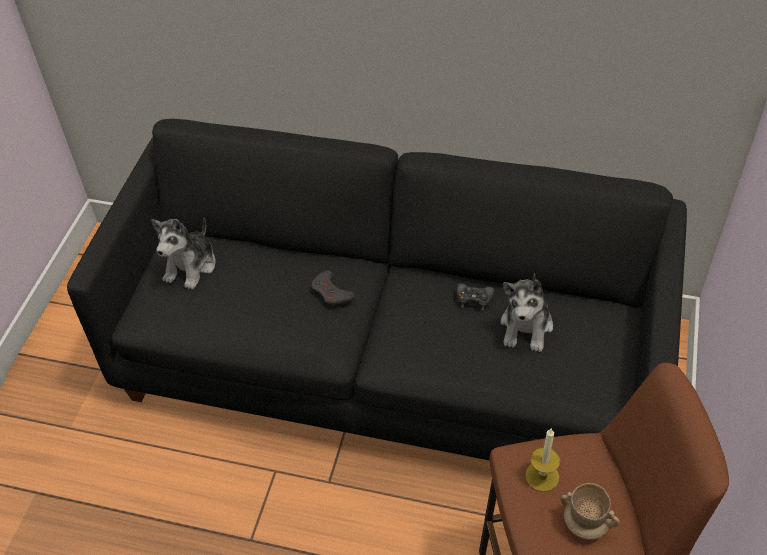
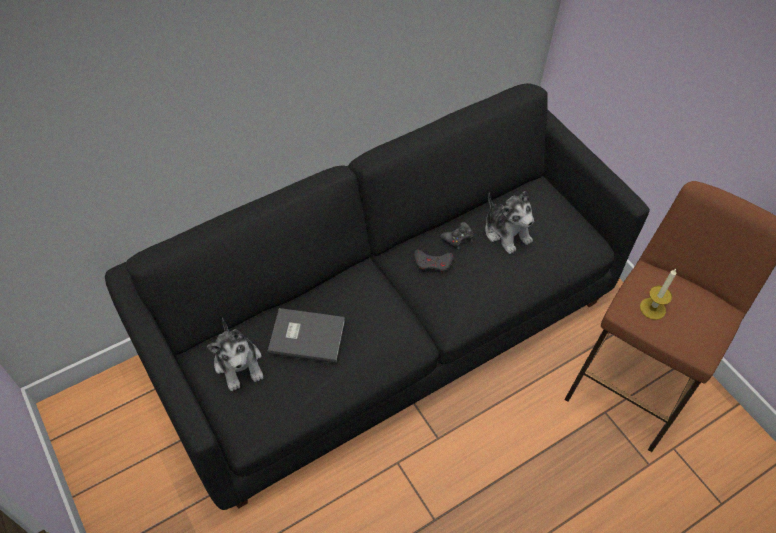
camera: 50 degrees left, 5 degrees up
grey game controller [311,270,355,307] -> grey game controller moved to [414,250,454,274]
beige mug [560,483,620,540] -> none
none -> grey book [268,308,345,364]

